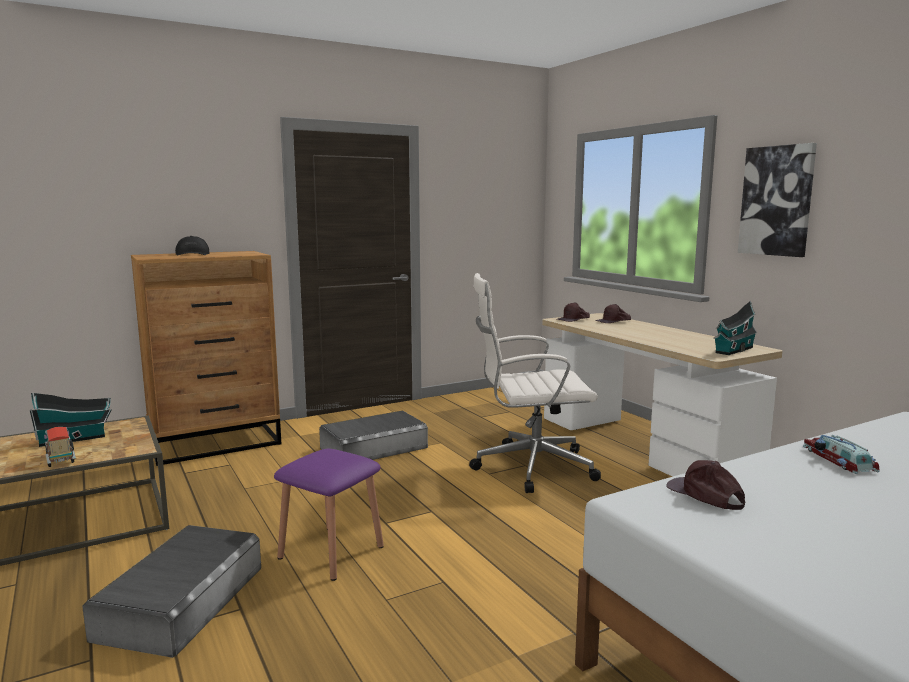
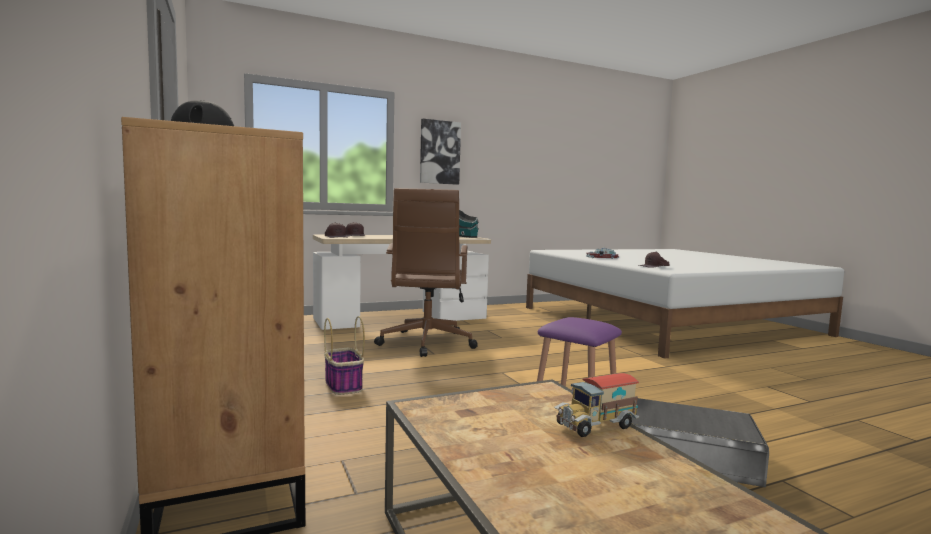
camera: 85 degrees left, 5 degrees down
toy house [30,392,111,447] -> none
grey storage box [319,411,428,460] -> basket [324,316,365,395]
white office chair [469,273,601,493] -> brown office chair [374,188,478,357]

